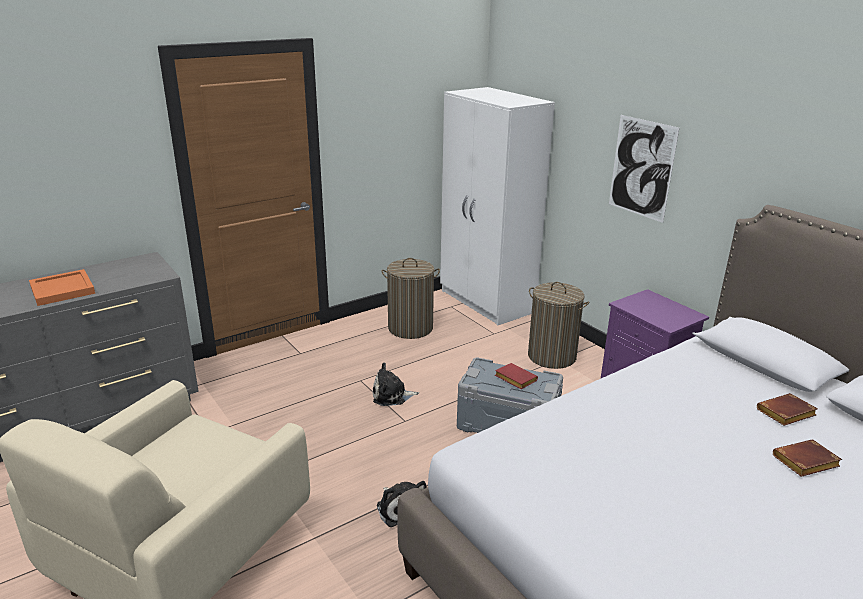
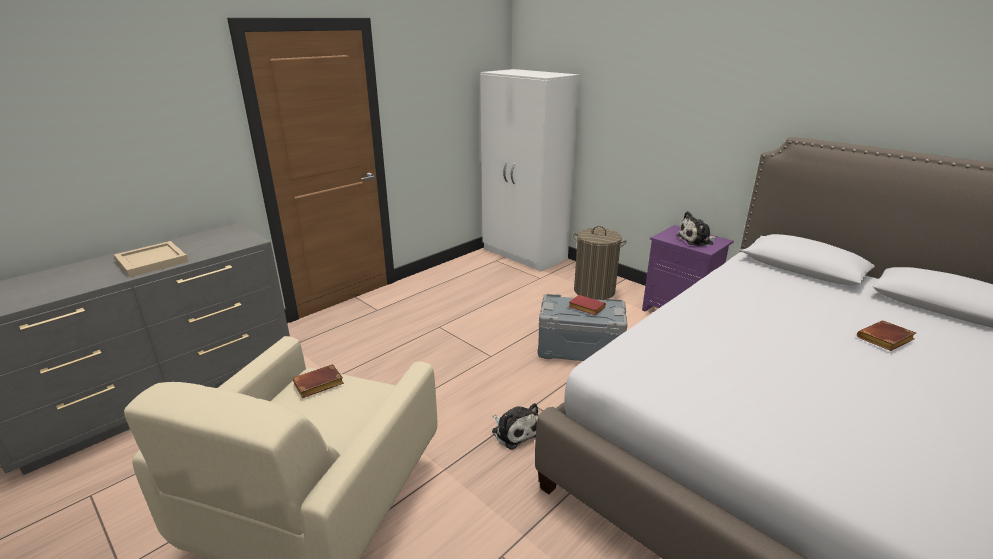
camera: 10 degrees left, 0 degrees up
orange tray [29,269,95,306] -> beige tray [114,241,188,277]
plush toy [373,363,419,406] -> plush toy moved to [676,211,717,246]
laundry basket [381,258,440,339] -> none
picture [609,115,679,223] -> none
brown book [757,393,818,426] -> brown book moved to [293,364,344,398]

